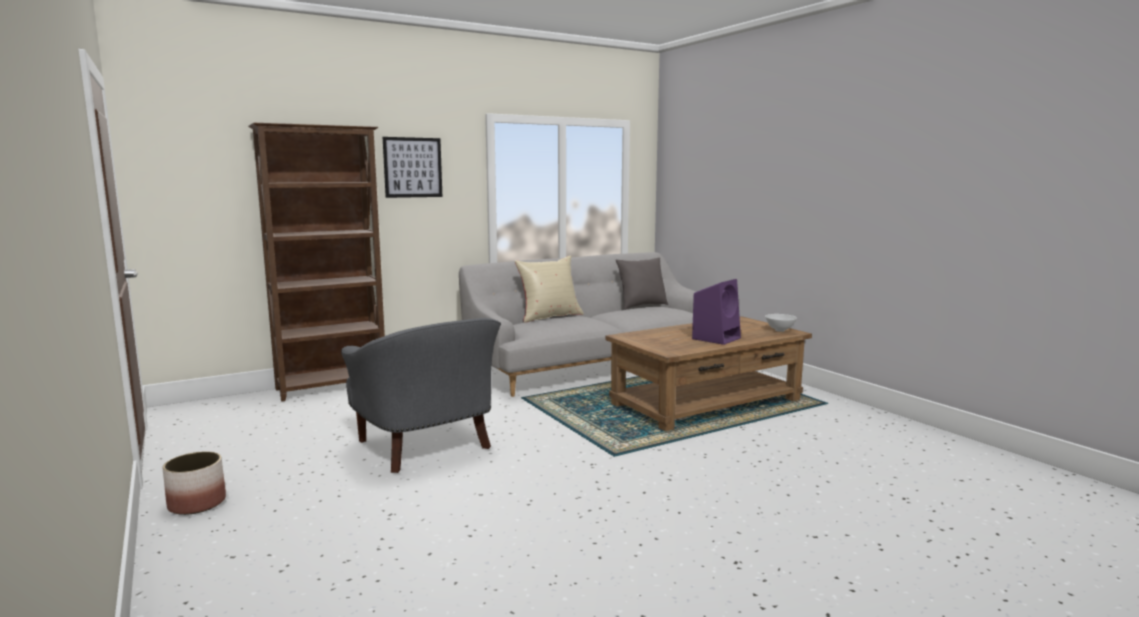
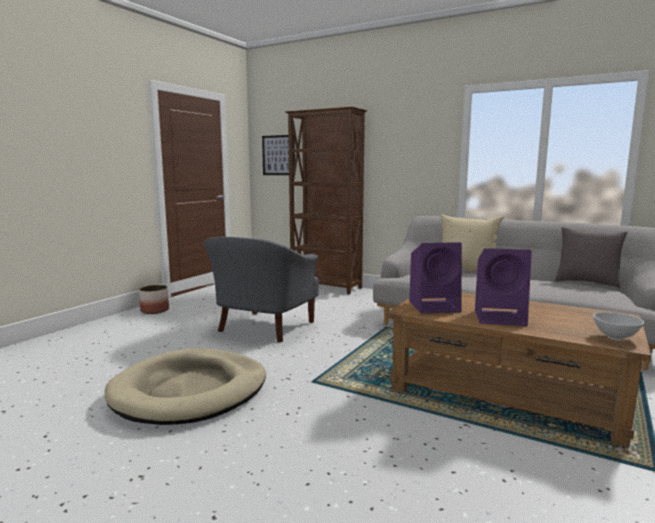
camera: 60 degrees right, 0 degrees up
picture [383,137,442,198] -> picture moved to [262,135,295,175]
none -> beige dog bed [104,348,266,425]
none -> purple speaker [409,242,462,313]

